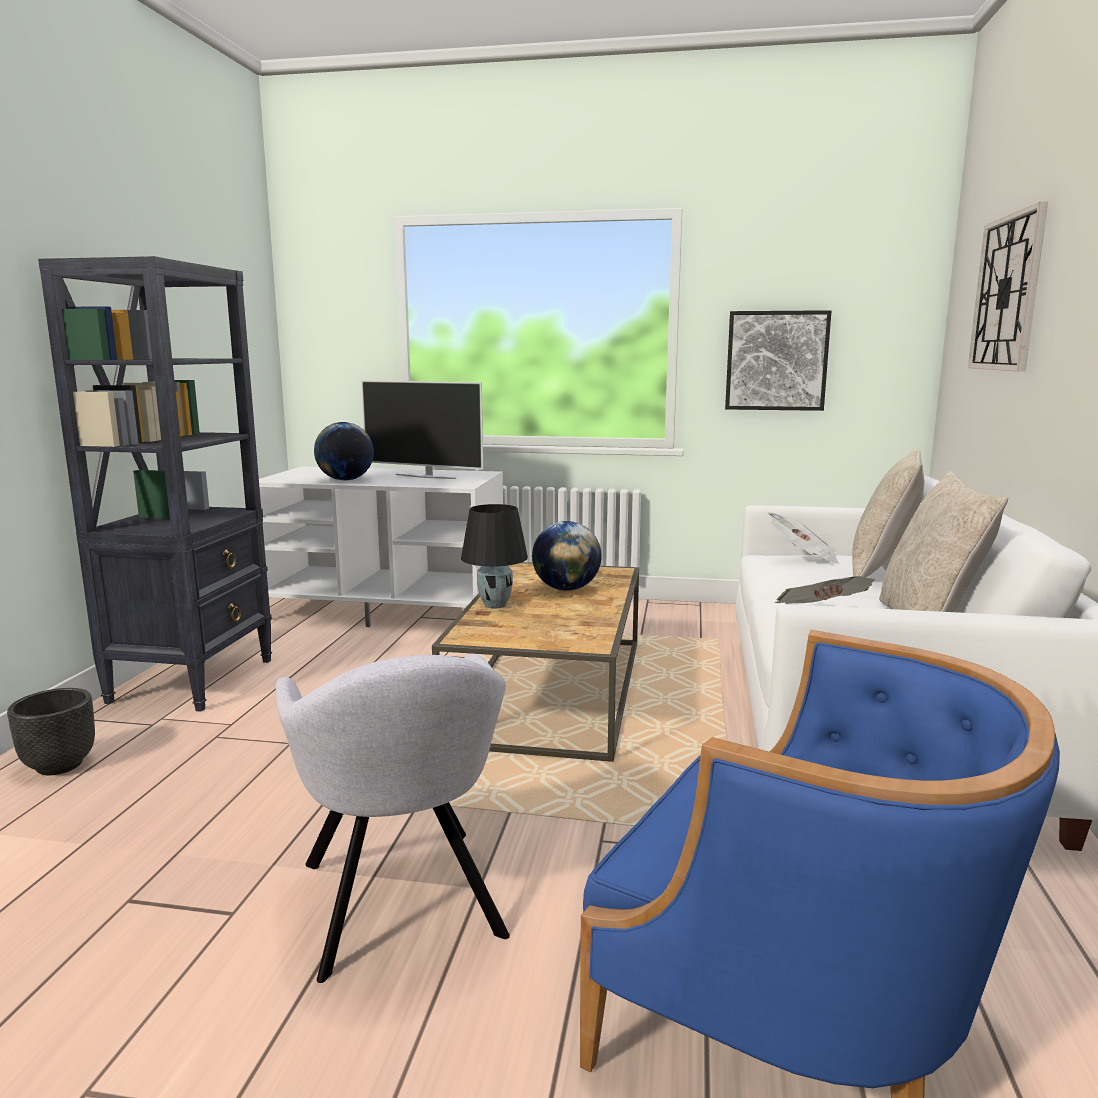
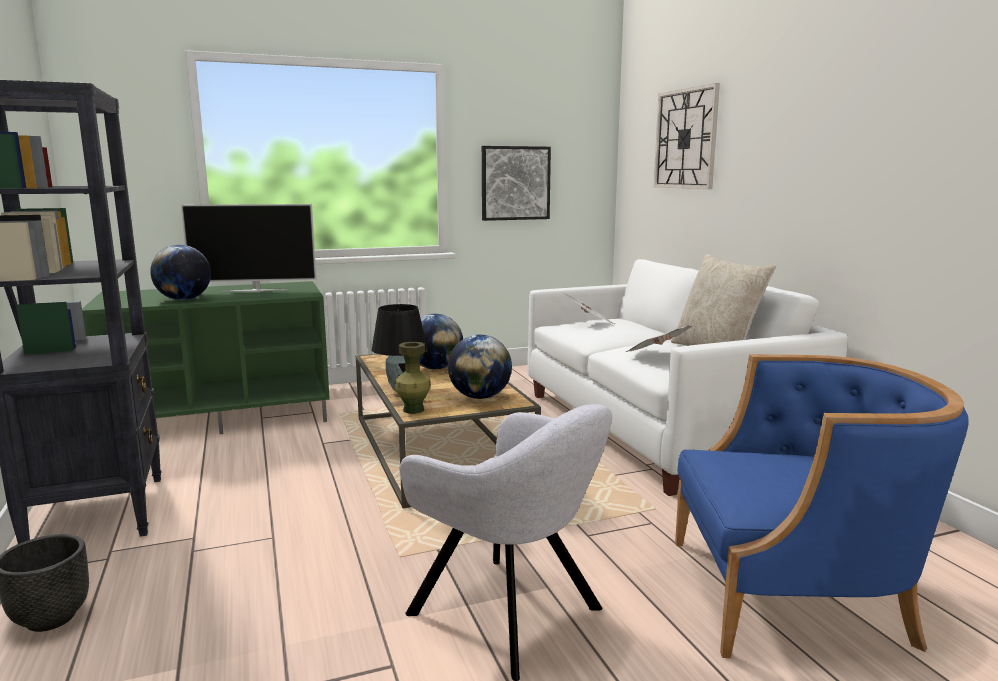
camera: 30 degrees left, 0 degrees up
white tv stand [259,466,503,627] -> green tv stand [82,281,330,434]
beige pillow [852,448,924,578] -> none
none -> green vase [395,342,431,414]
none -> globe [448,335,512,399]

